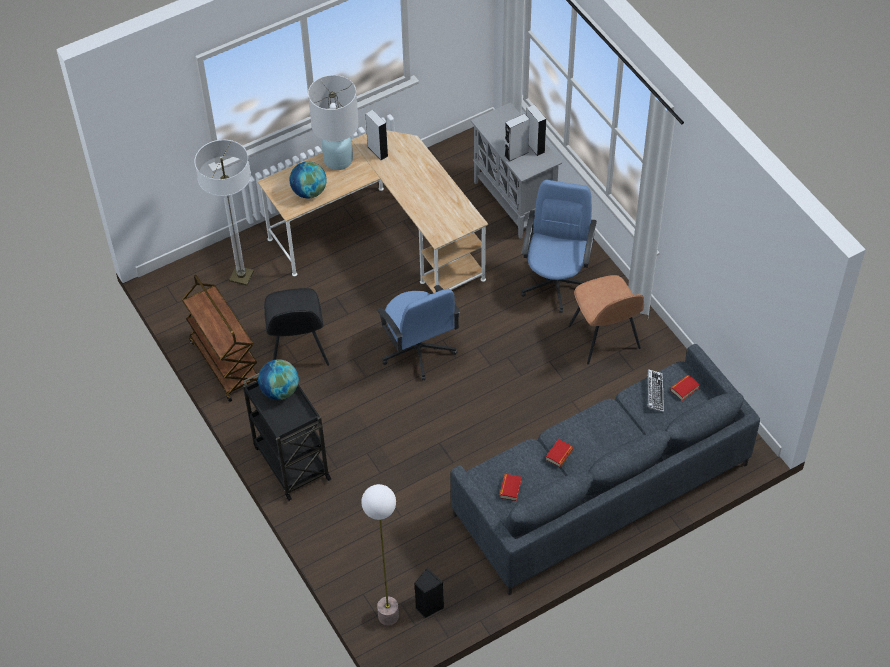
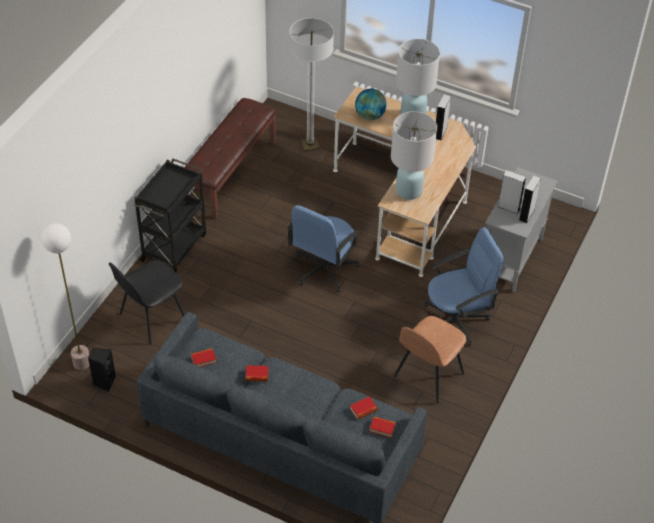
camera: 55 degrees right, 5 degrees down
brown cart [182,275,258,402] -> brown bench [184,98,277,219]
globe [258,359,299,400] -> none
black chair [264,288,329,366] -> black chair moved to [109,260,185,345]
keyboard [647,369,664,412] -> book [350,396,377,420]
none -> white table lamp [391,111,437,200]

